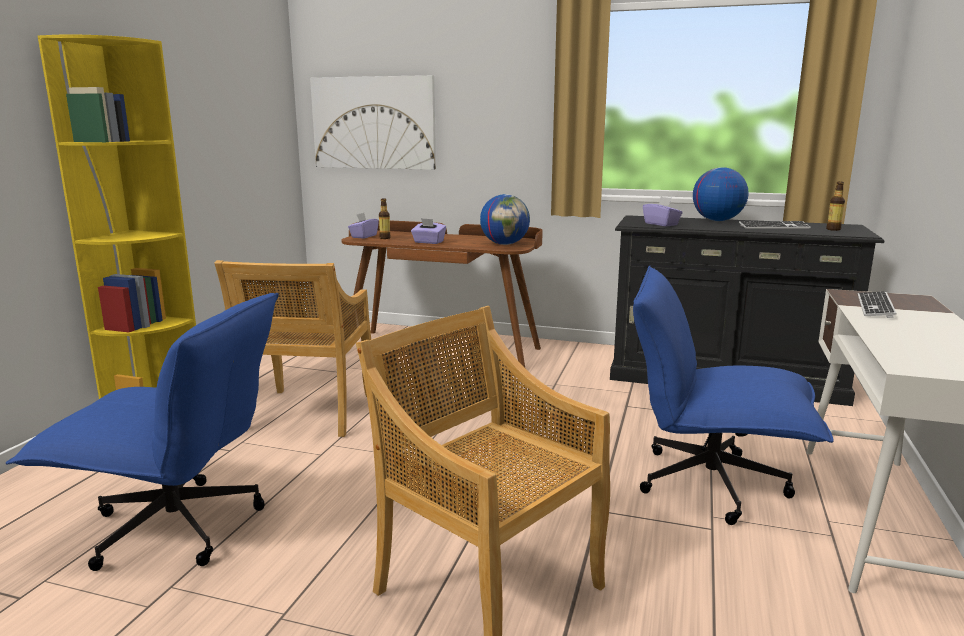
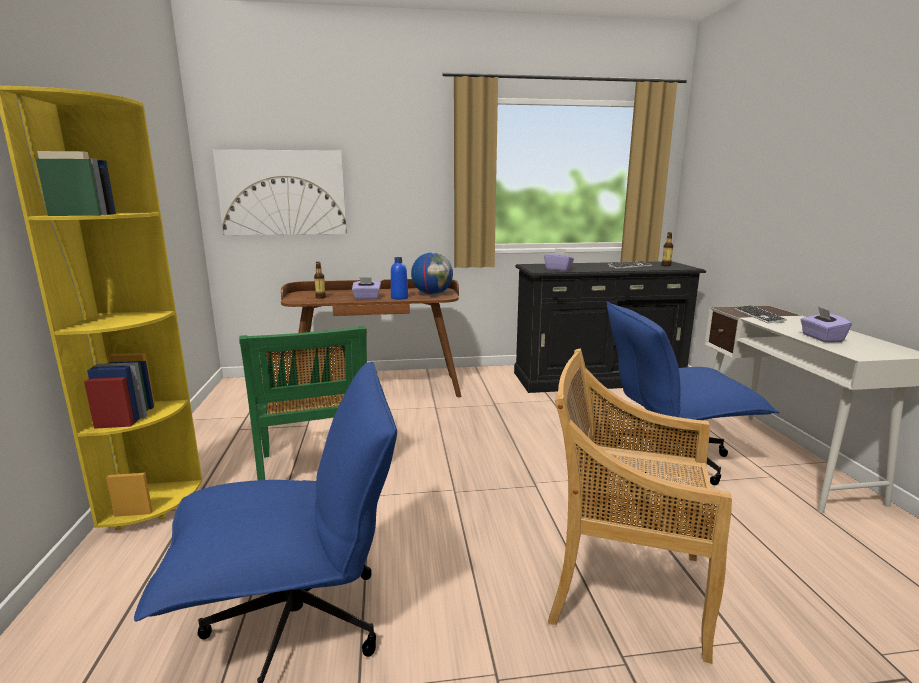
camera: 25 degrees left, 0 degrees up
beige chair [214,260,371,437] -> green chair [239,326,367,480]
purple tissue box [348,213,379,239] -> purple tissue box moved to [801,307,852,342]
globe [693,167,749,221] -> none
none -> blue bottle [391,257,408,300]

